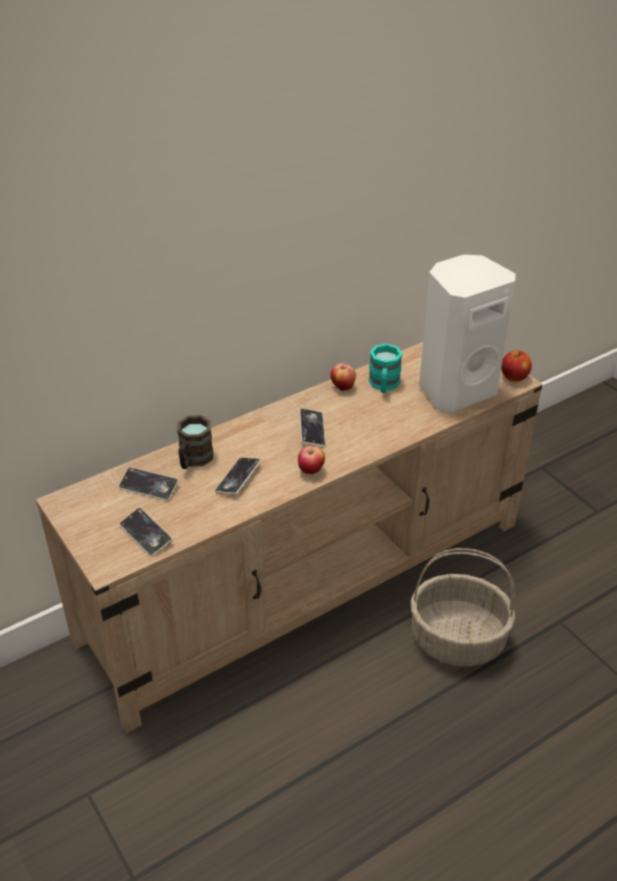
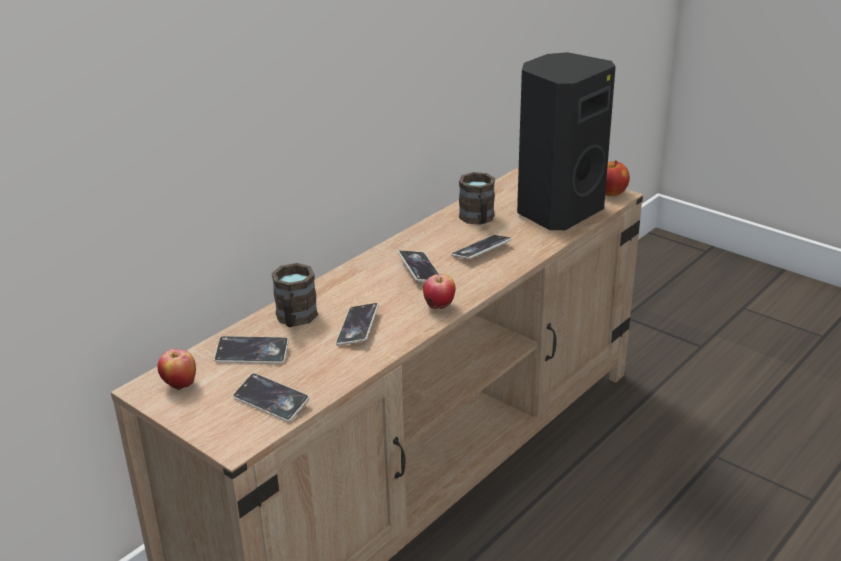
camera: 15 degrees left, 10 degrees down
apple [331,363,356,391] -> apple moved to [158,349,196,390]
turquoise mug [369,344,402,393] -> brown mug [459,172,495,225]
basket [411,548,516,666] -> none
white speaker [419,255,516,413] -> black speaker [517,52,616,230]
none -> phone [451,235,512,259]

